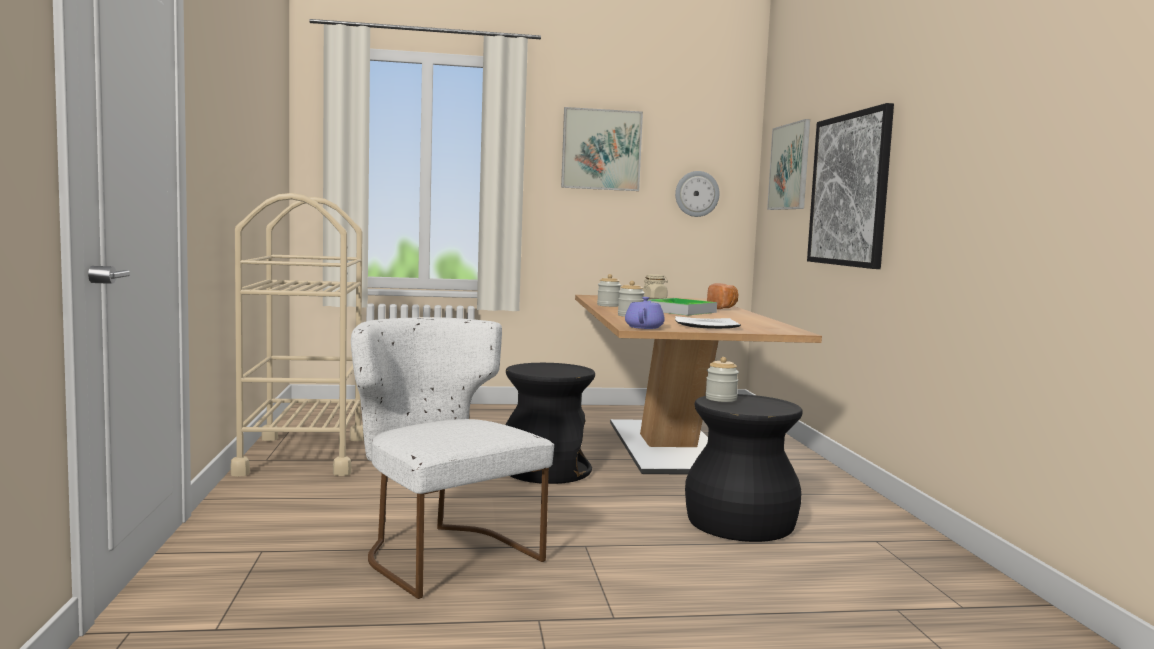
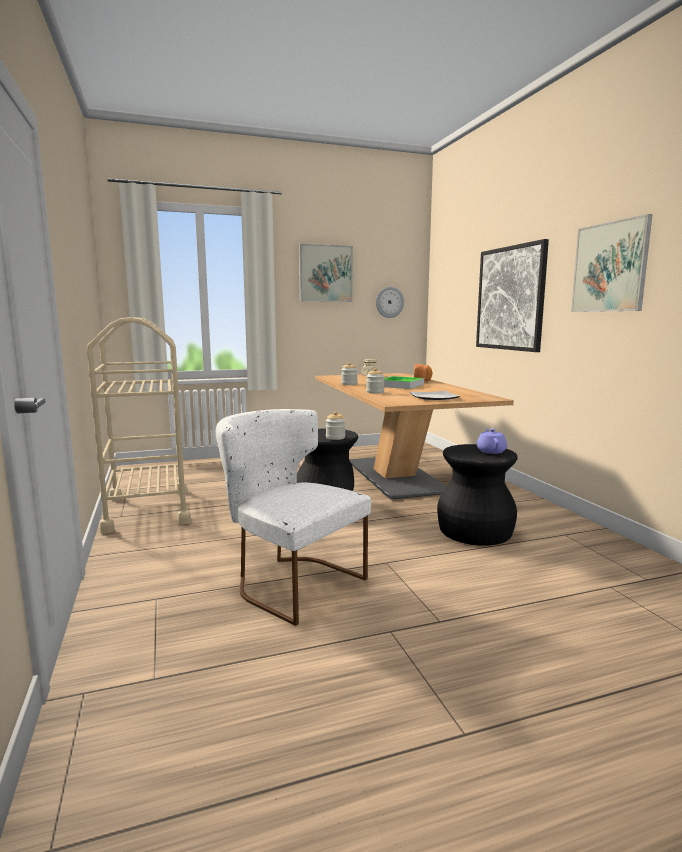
camera: 10 degrees left, 5 degrees up
purple teapot [625,297,665,329] -> purple teapot moved to [477,429,507,454]
jar [705,357,739,402] -> jar moved to [326,412,345,440]
picture [767,119,810,210] -> picture moved to [571,214,652,312]

